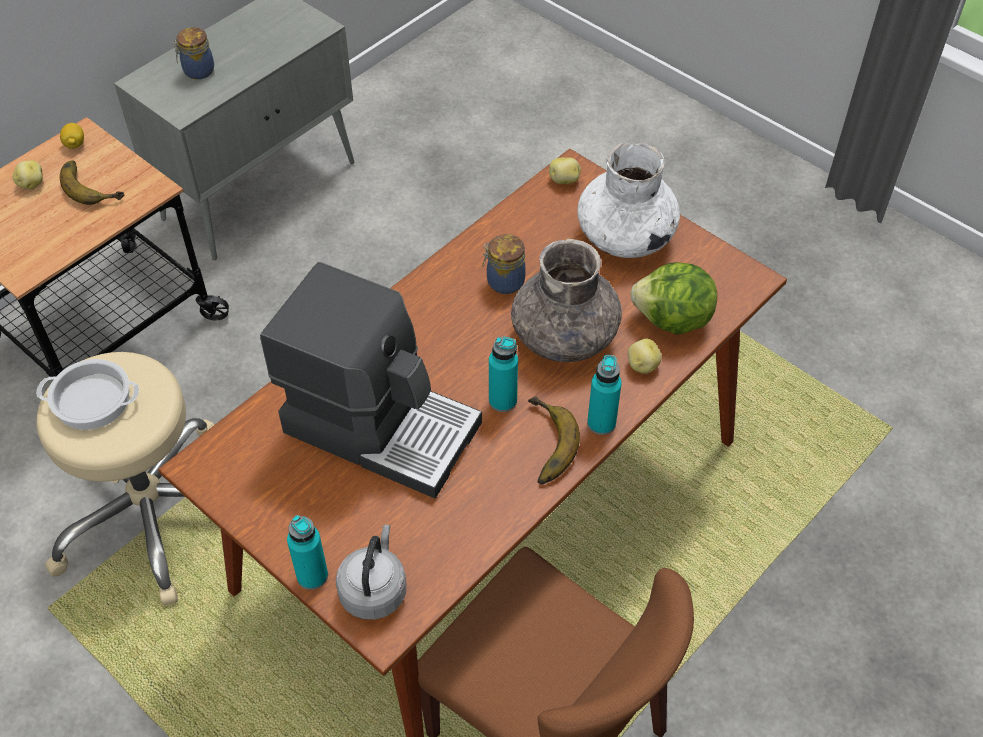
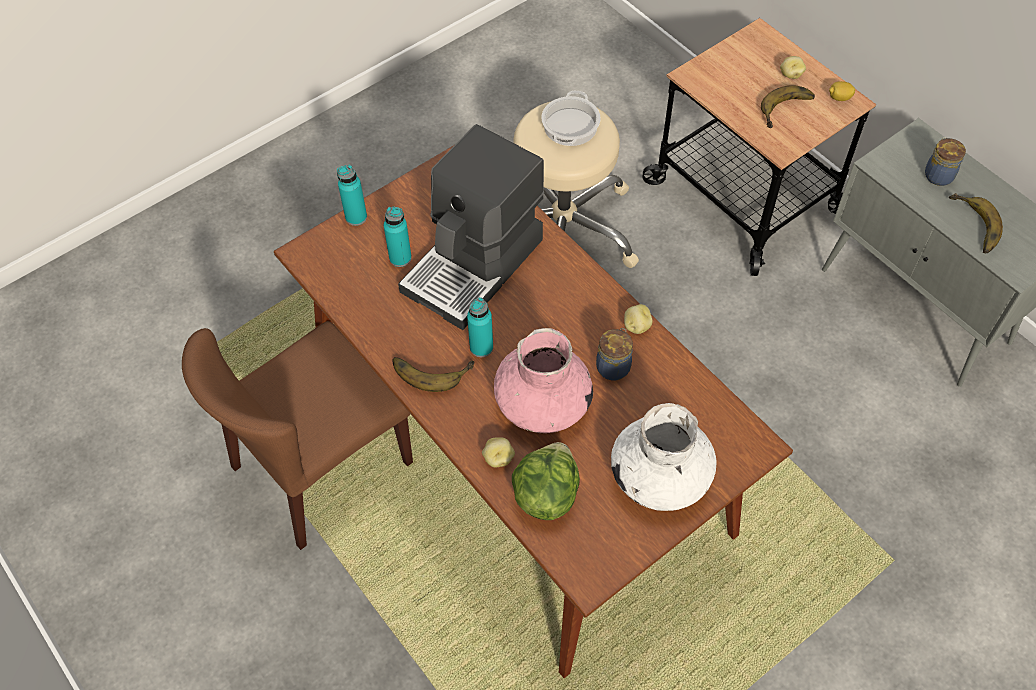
camera: 100 degrees right, 5 degrees up
grey kettle [336,525,407,620] -> none
grey vase [511,239,622,362] -> pink vase [494,328,593,433]
potato [549,157,581,184] -> potato moved to [624,304,652,334]
turquoise bottle [587,355,622,435] -> turquoise bottle moved to [384,206,412,267]
none -> banana [949,193,1003,254]

